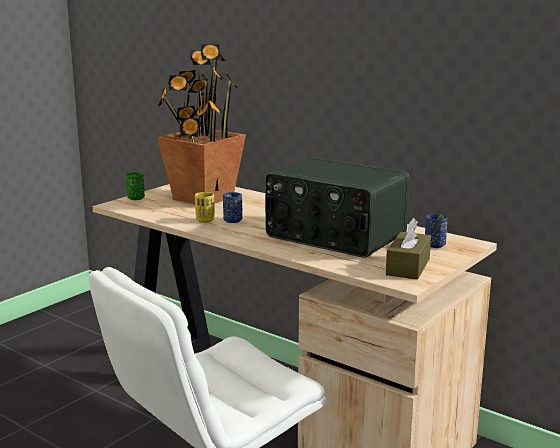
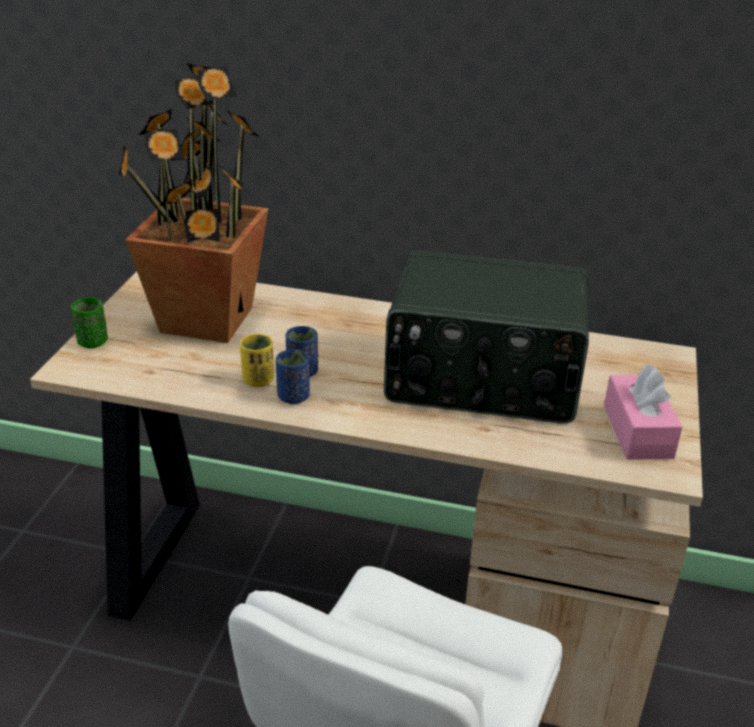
camera: 25 degrees left, 15 degrees up
brown tissue box [386,218,431,280] -> pink tissue box [604,364,682,460]
blue cup [425,214,448,248] -> blue cup moved to [276,349,310,404]

